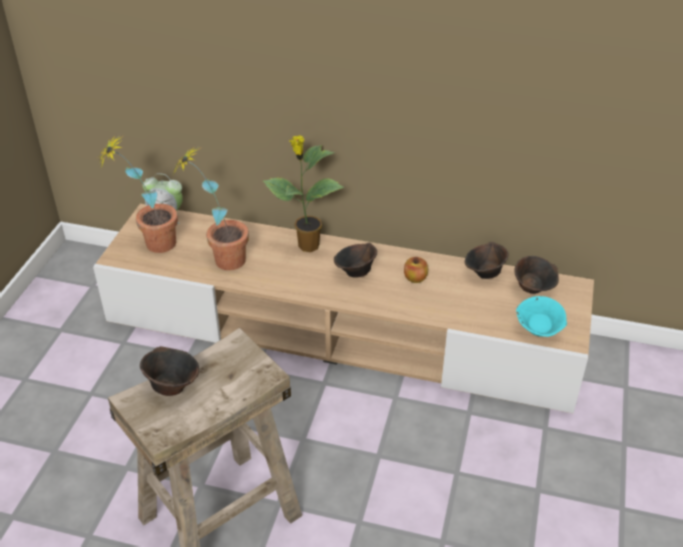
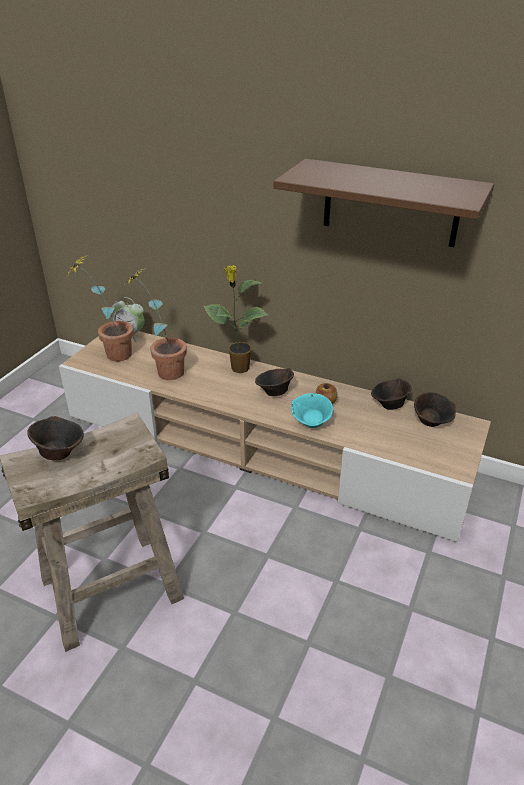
camera: 10 degrees right, 5 degrees down
turquoise bowl [516,296,567,337] -> turquoise bowl moved to [291,393,333,428]
none -> brown shelf [273,159,494,247]

